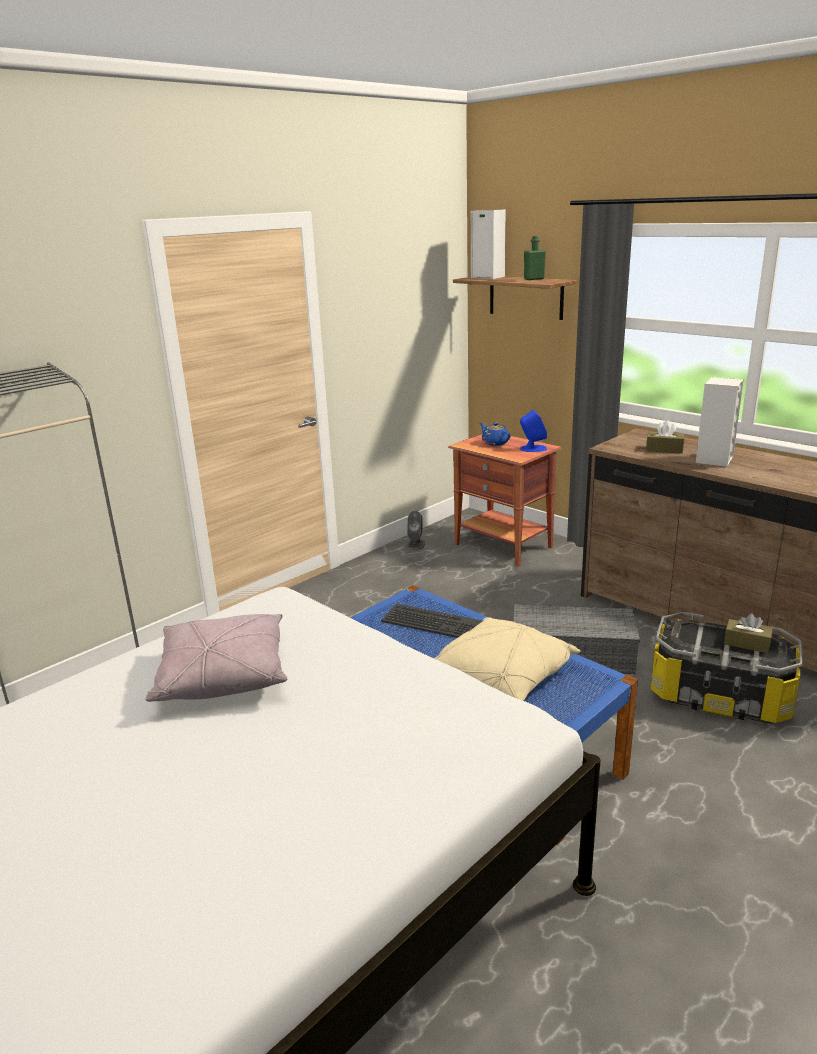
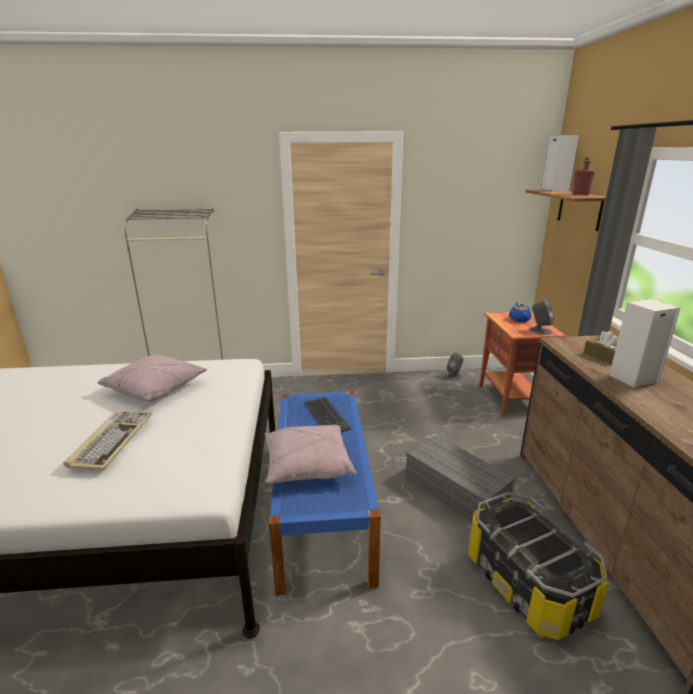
camera: 40 degrees right, 0 degrees up
beige pillow [434,617,581,701] -> purple pillow [264,425,356,484]
blue speaker [520,410,547,452] -> grey speaker [529,300,554,335]
green bottle [524,236,546,280] -> red bottle [572,157,595,195]
brown tissue box [724,613,773,653] -> none
none -> keyboard [64,410,152,470]

